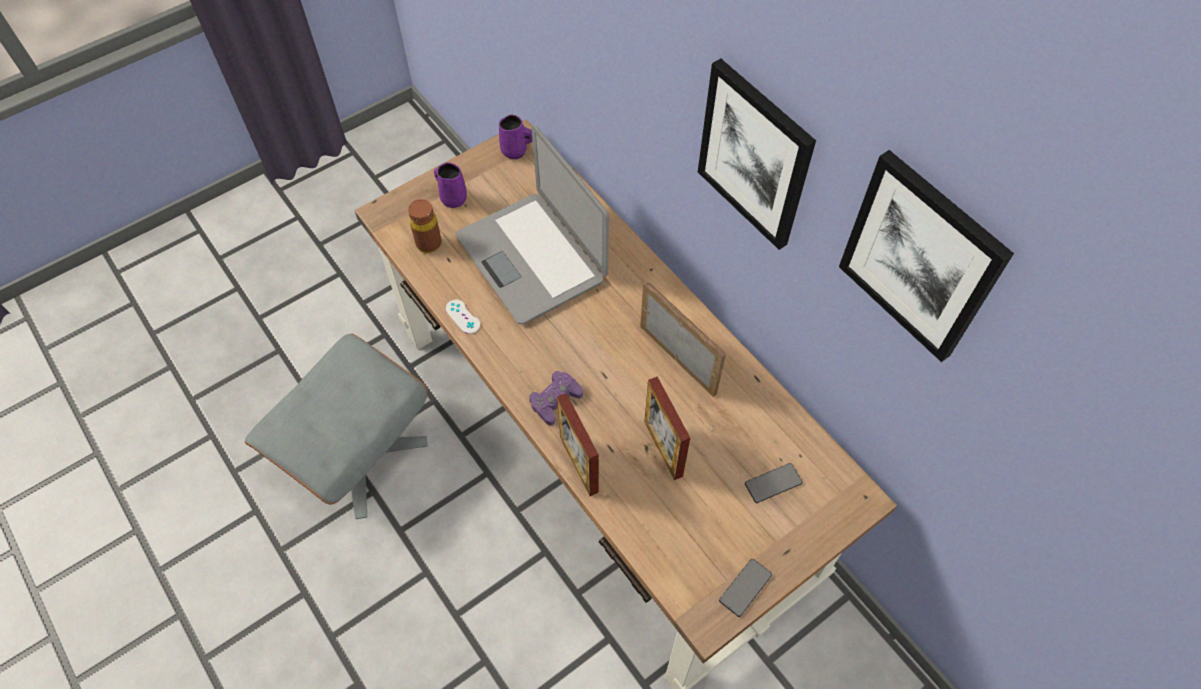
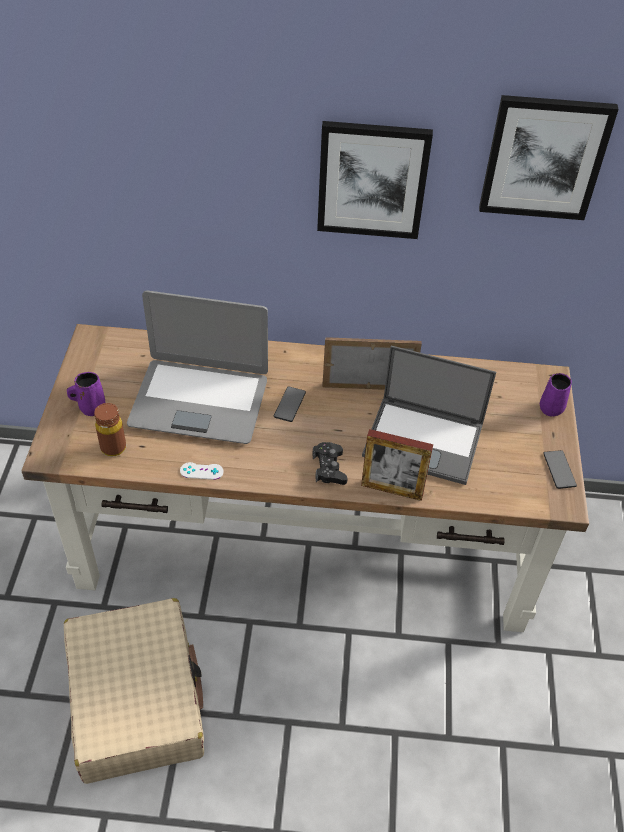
camera: 50 degrees left, 10 degrees down
grey ottoman [244,333,428,519] -> beige suitcase [64,598,204,784]
purple mug [499,114,533,159] -> purple mug moved to [540,373,572,417]
purple game controller [529,371,583,425] -> black game controller [312,442,348,485]
picture frame [644,377,690,480] -> laptop [362,345,496,485]
phone [745,463,803,503] -> phone moved to [274,386,306,422]

